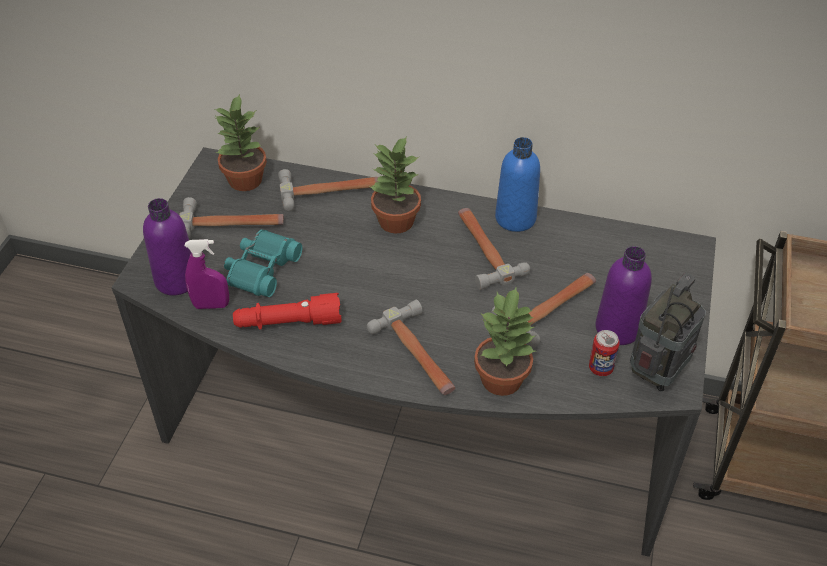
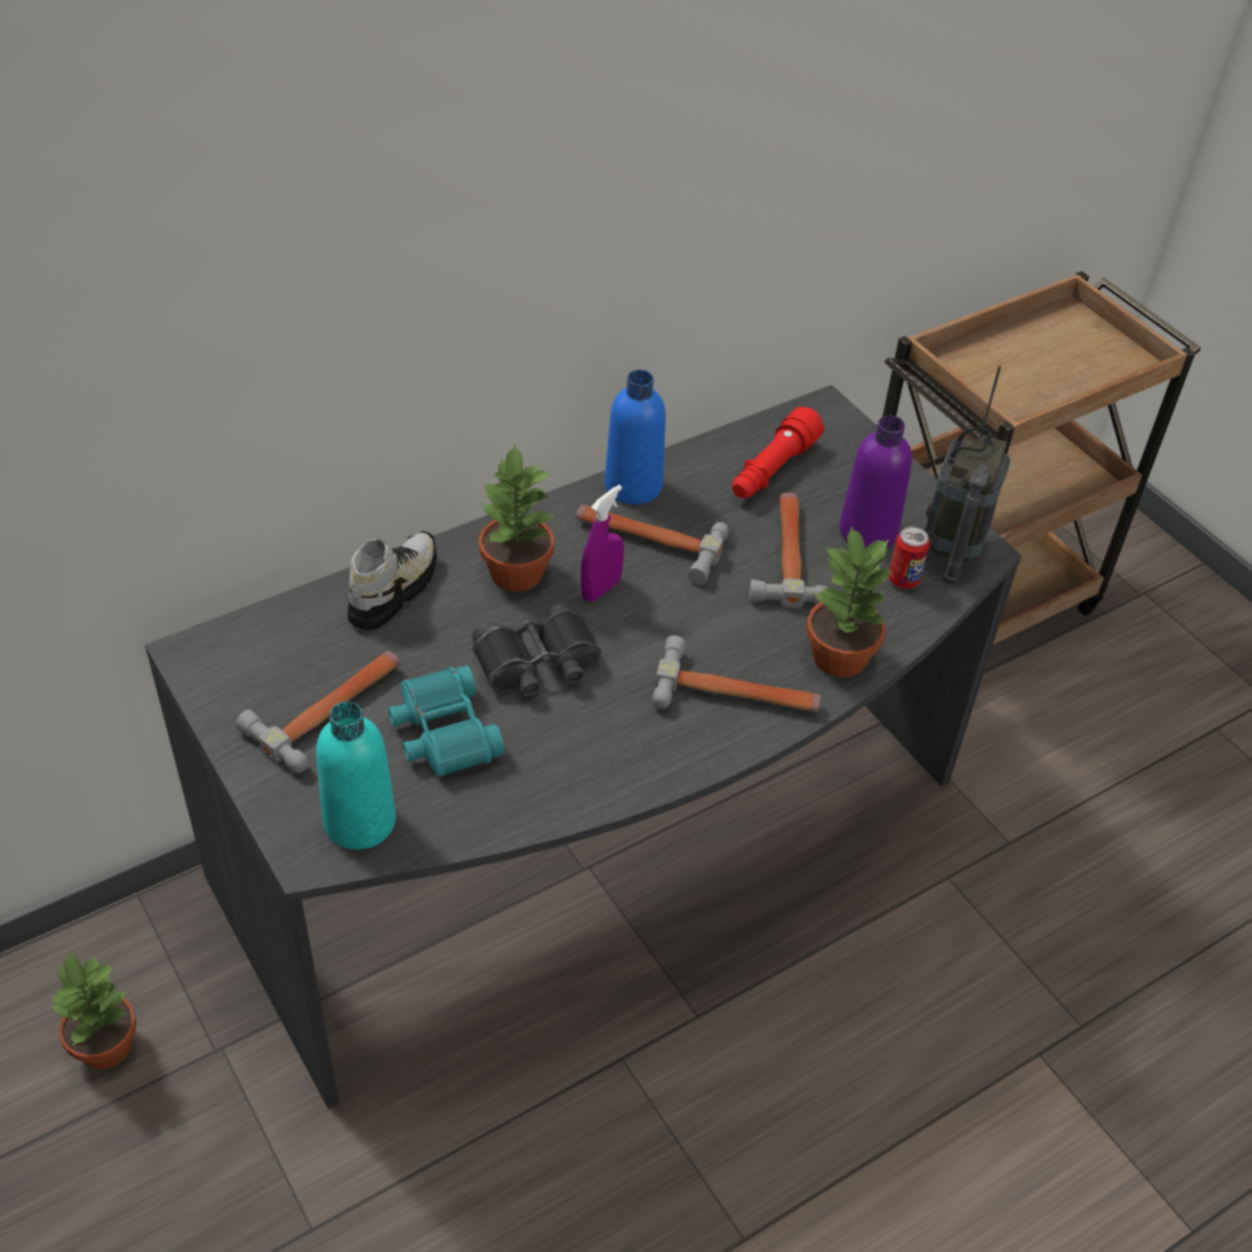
camera: 50 degrees left, 0 degrees up
purple bottle [143,198,192,296] -> turquoise bottle [316,702,396,850]
purple spray bottle [185,239,229,309] -> purple spray bottle moved to [581,485,624,602]
potted plant [214,93,267,191] -> potted plant moved to [49,951,137,1069]
red flashlight [233,293,342,329] -> red flashlight moved to [732,407,824,498]
hammer [278,169,378,211] -> shoe [348,531,437,630]
radio [630,273,706,391] -> radio turned 150 degrees counterclockwise [924,365,1011,585]
none -> black binoculars [472,603,601,696]

